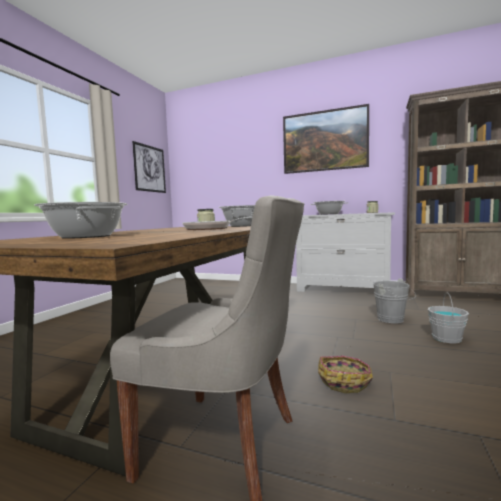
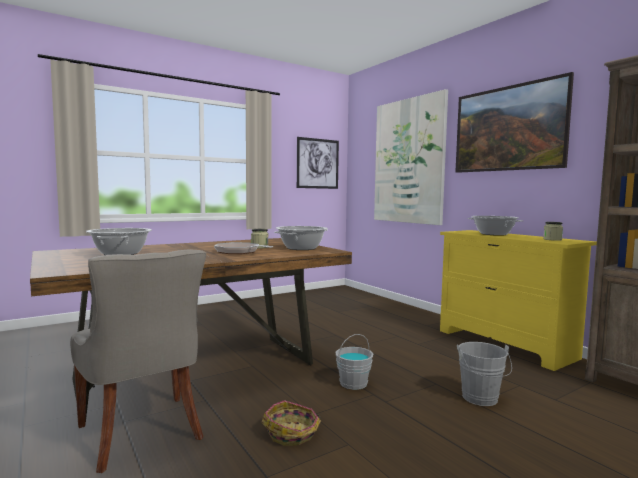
camera: 35 degrees right, 0 degrees up
white dresser [296,212,395,292] -> yellow dresser [440,230,597,371]
grey bucket [428,293,469,343] -> grey bucket moved to [336,334,373,390]
none -> picture [374,89,448,225]

